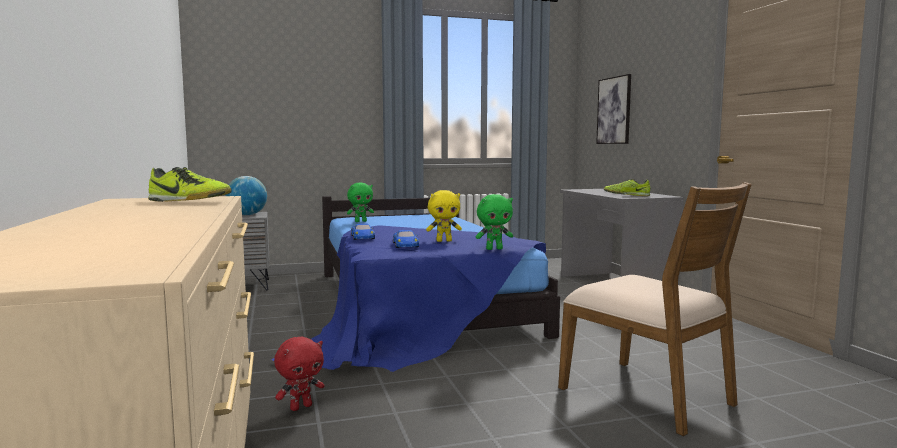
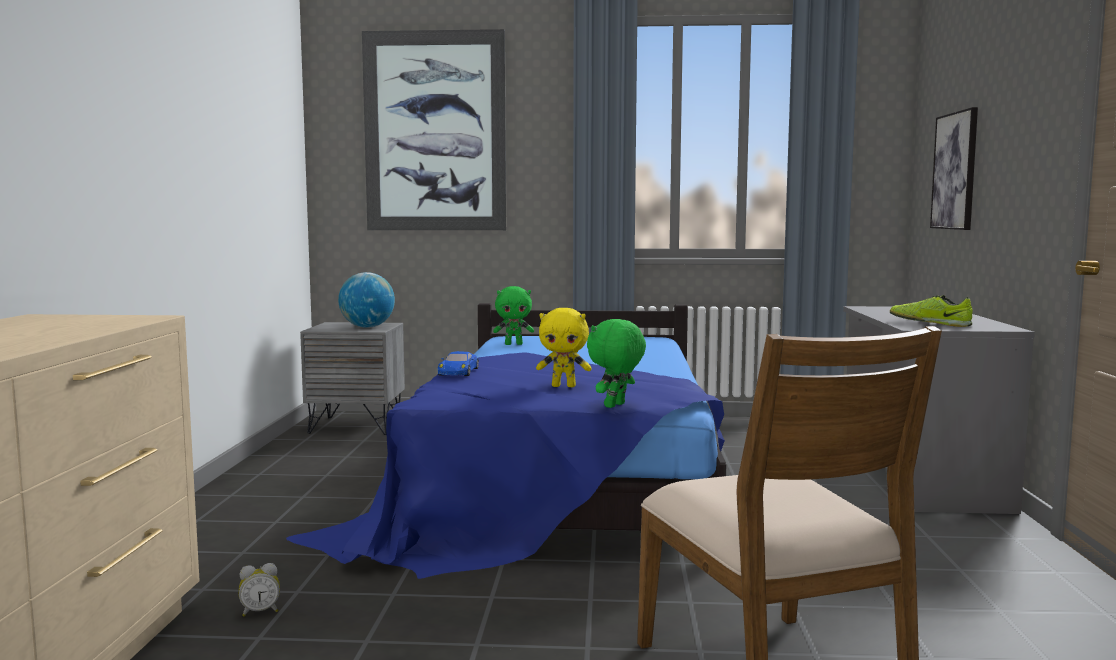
camera: 20 degrees right, 0 degrees up
shoe [148,167,232,202] -> none
red plush toy [274,337,324,411] -> alarm clock [239,563,280,617]
blue toy car [393,230,419,248] -> none
green plush toy [476,194,513,250] -> green plush toy turned 120 degrees clockwise [587,319,646,408]
none -> picture [362,29,506,230]

